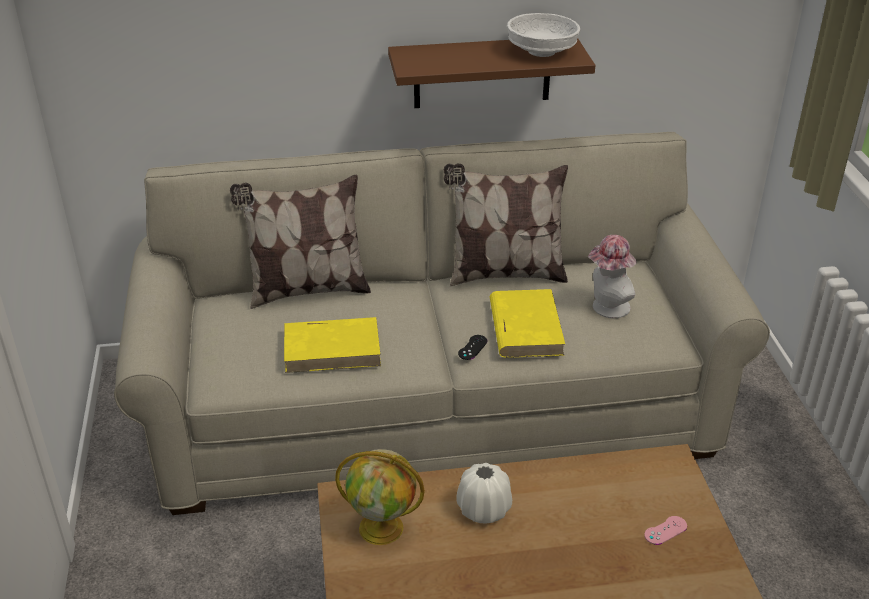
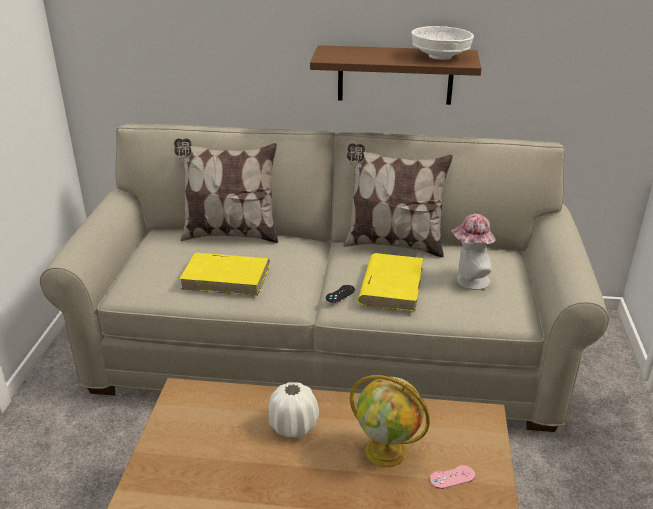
camera: 15 degrees right, 5 degrees down
globe [335,449,425,545] -> globe moved to [350,375,430,468]

